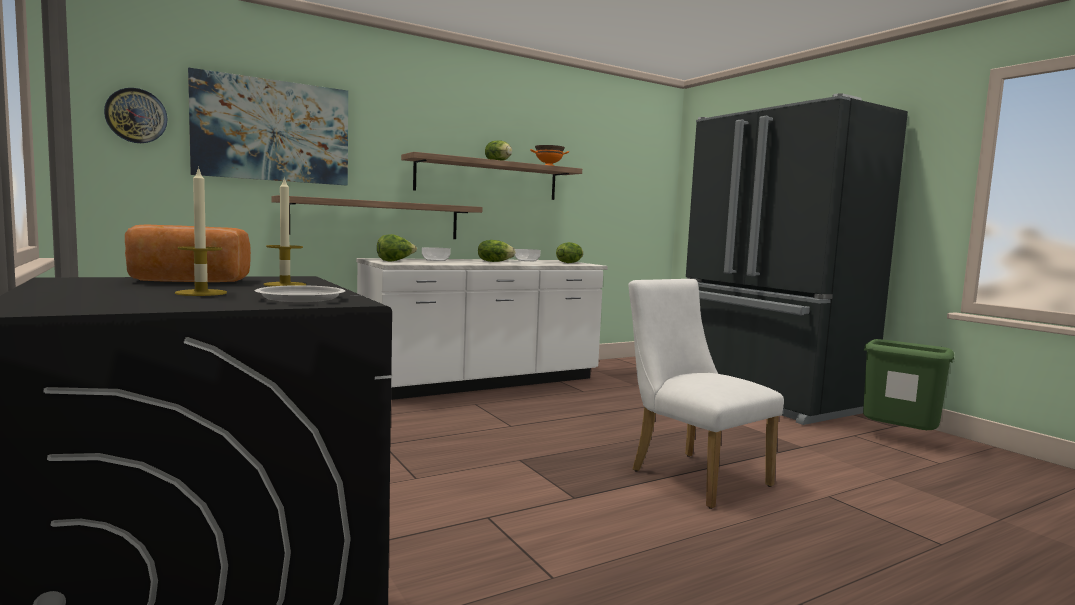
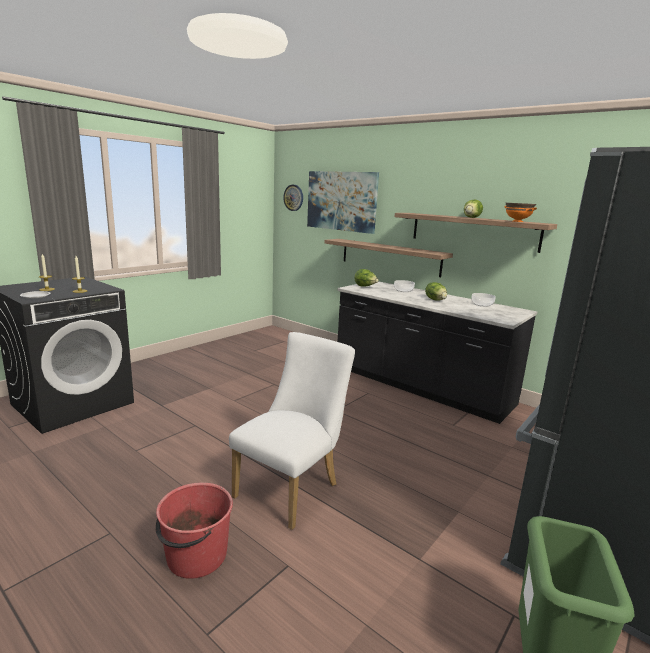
camera: 70 degrees right, 10 degrees up
bread [125,224,251,282] -> none
white counter [356,258,608,400] -> black counter [337,281,537,424]
lettuce [556,242,583,263] -> none
none -> red bucket [156,482,233,579]

